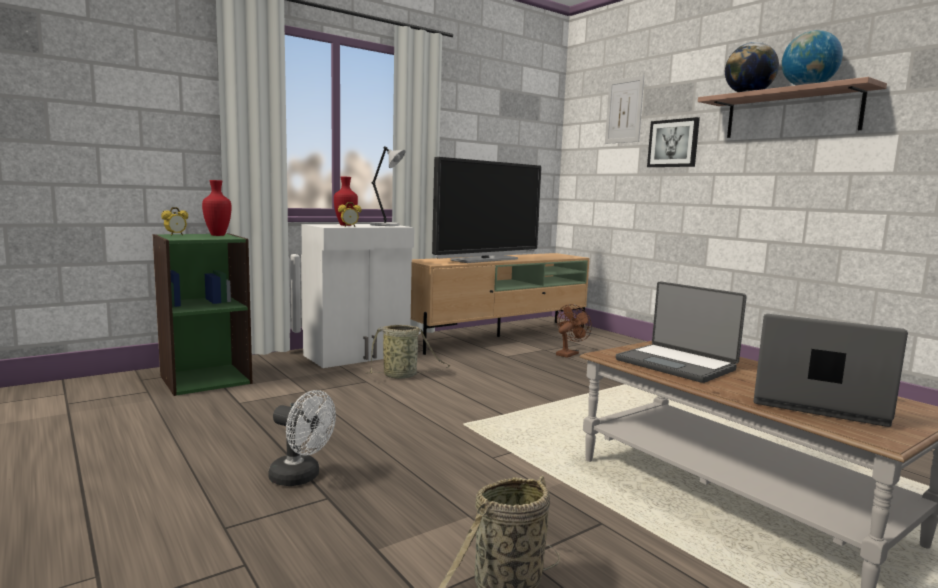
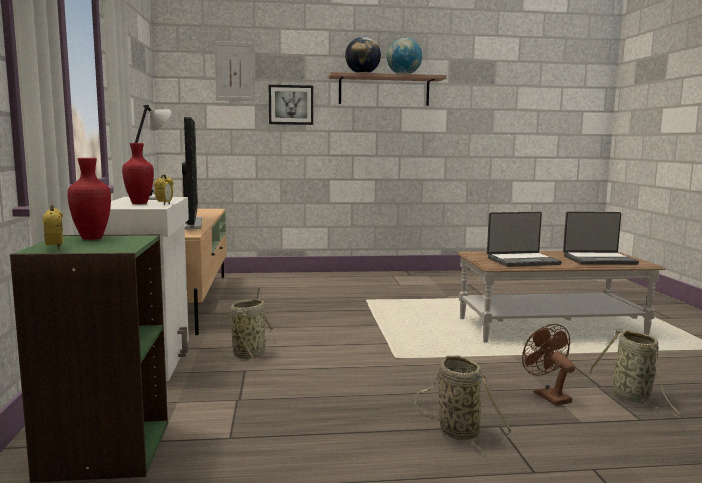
camera: 60 degrees left, 0 degrees up
white fan [268,390,336,486] -> basket [415,355,512,451]
brown fan [556,304,592,358] -> brown fan moved to [522,324,575,406]
laptop [753,314,908,427] -> laptop turned 150 degrees counterclockwise [563,212,639,265]

